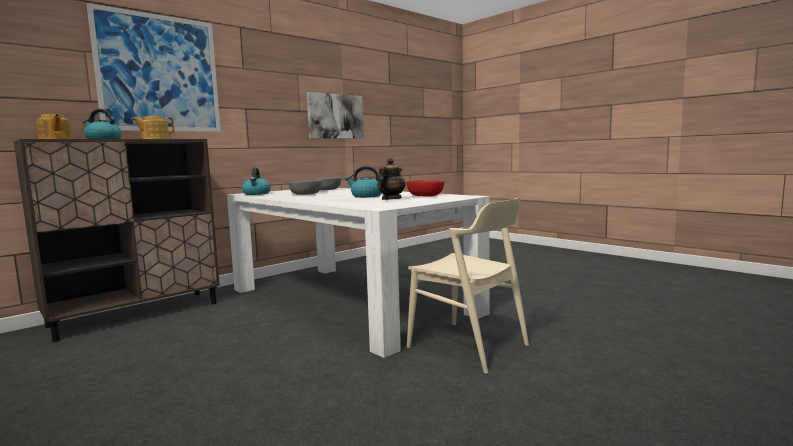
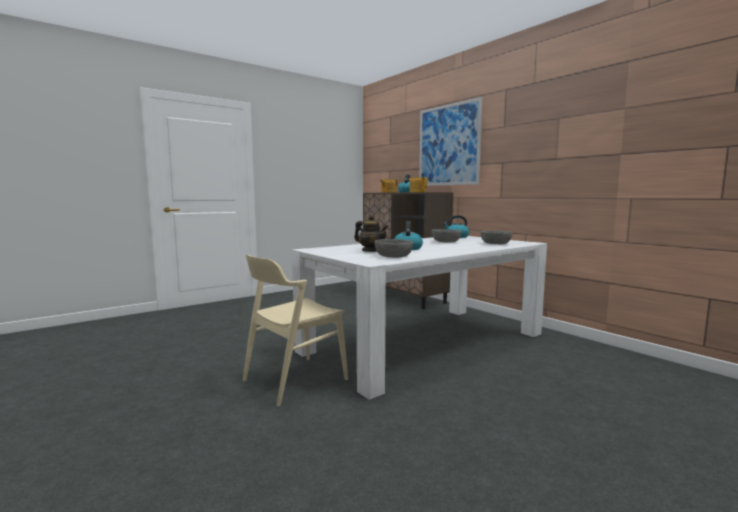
camera: 95 degrees right, 0 degrees up
picture [307,92,364,138] -> none
red bowl [406,180,444,196] -> grey bowl [374,239,414,258]

